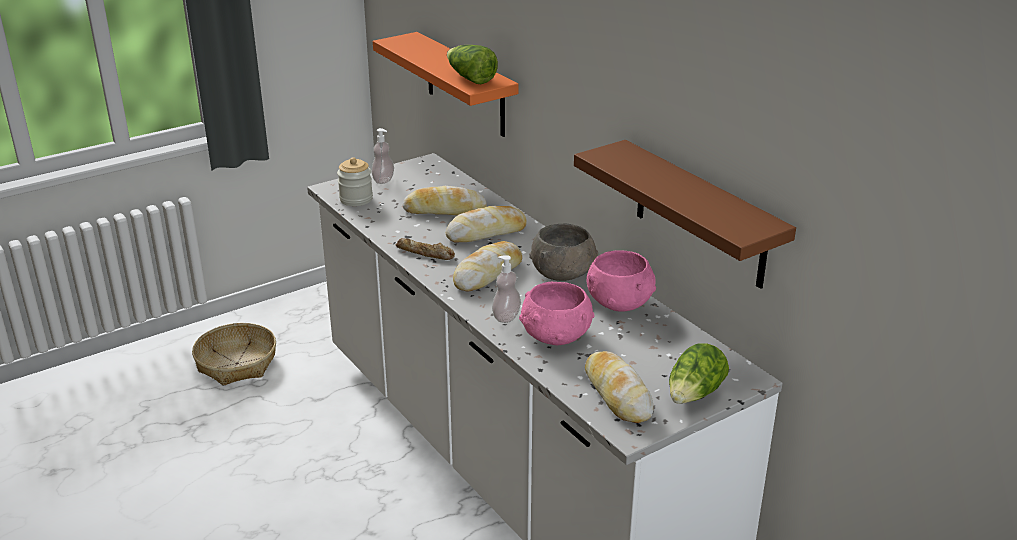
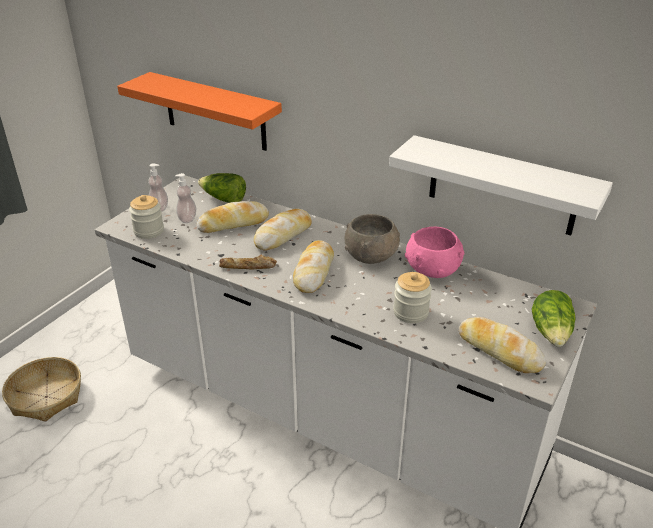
camera: 25 degrees left, 5 degrees up
lettuce [447,45,498,84] -> lettuce moved to [198,173,246,203]
soap dispenser [492,255,521,323] -> soap dispenser moved to [175,173,196,223]
pink bowl [519,282,594,345] -> jar [393,272,432,323]
brown shelf [574,140,796,289] -> white shelf [389,135,613,236]

